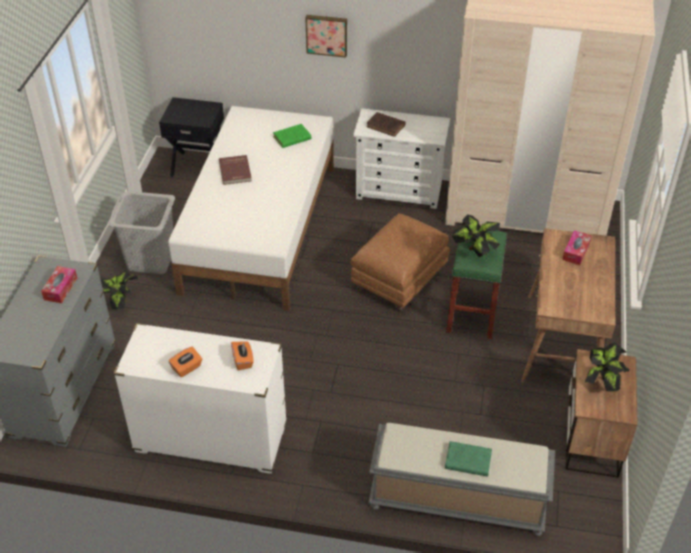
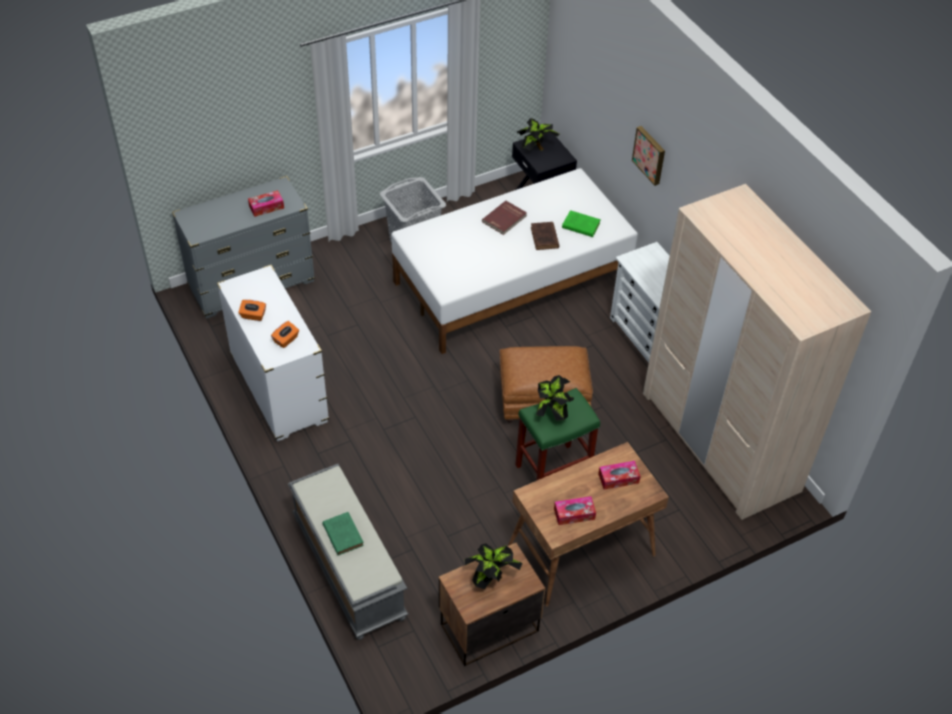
camera: 50 degrees right, 5 degrees up
potted plant [101,270,138,310] -> potted plant moved to [517,119,559,151]
brown book [367,112,405,137] -> brown book moved to [531,222,559,250]
none -> tissue box [554,496,596,525]

